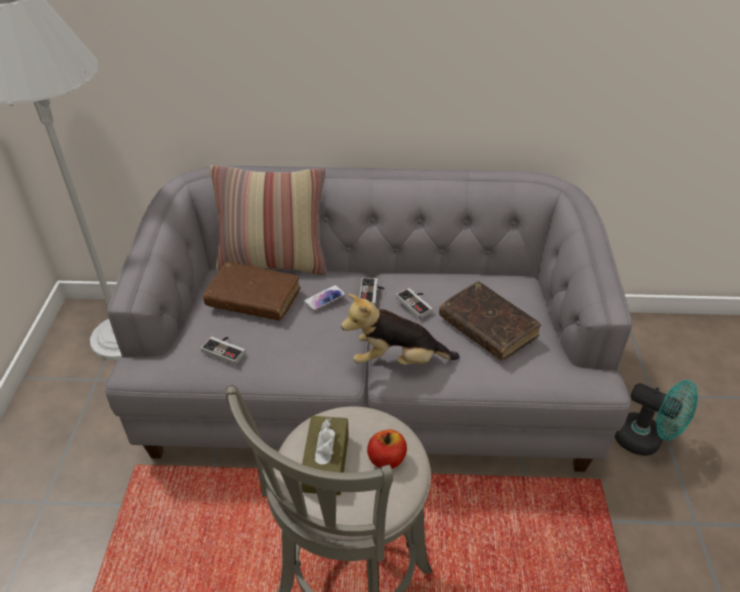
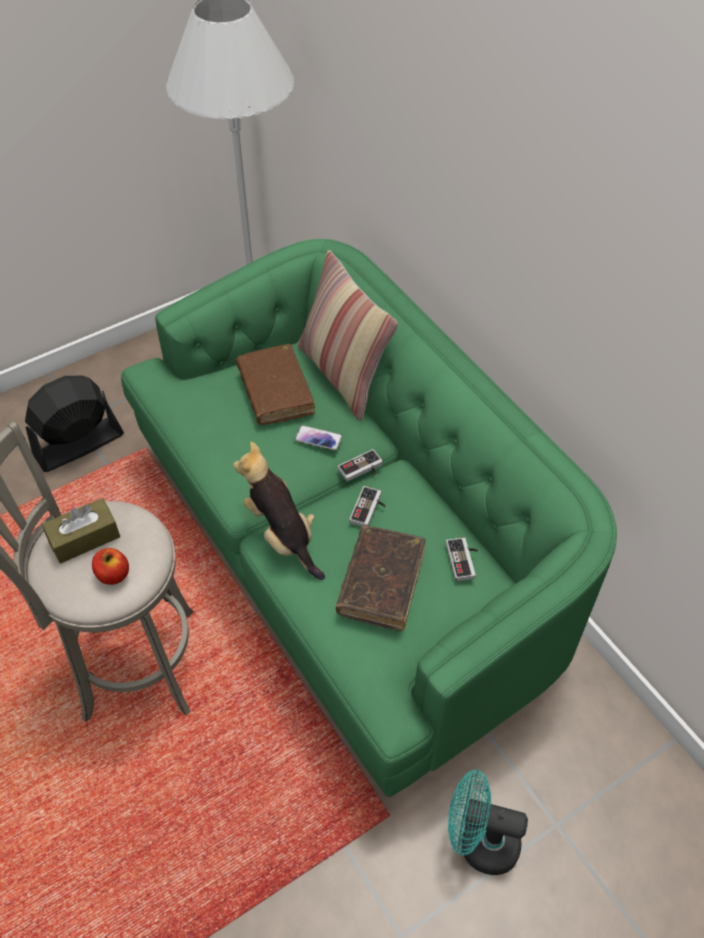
camera: 55 degrees right, 10 degrees up
grey sofa [105,166,632,472] -> green sofa [121,239,617,797]
game controller [201,336,246,365] -> game controller moved to [446,537,478,581]
turquoise fan [615,380,698,456] -> turquoise fan turned 105 degrees clockwise [448,770,528,875]
none -> black fan [25,376,124,472]

